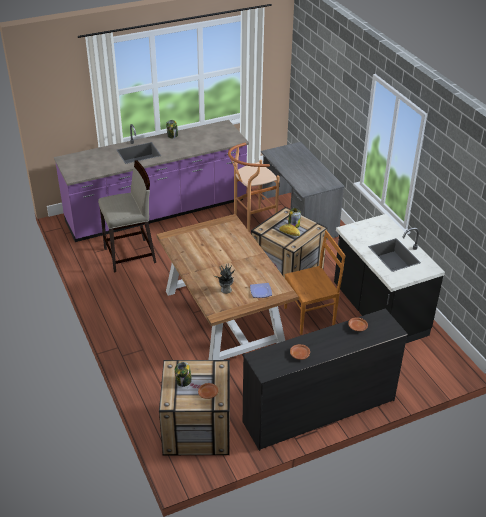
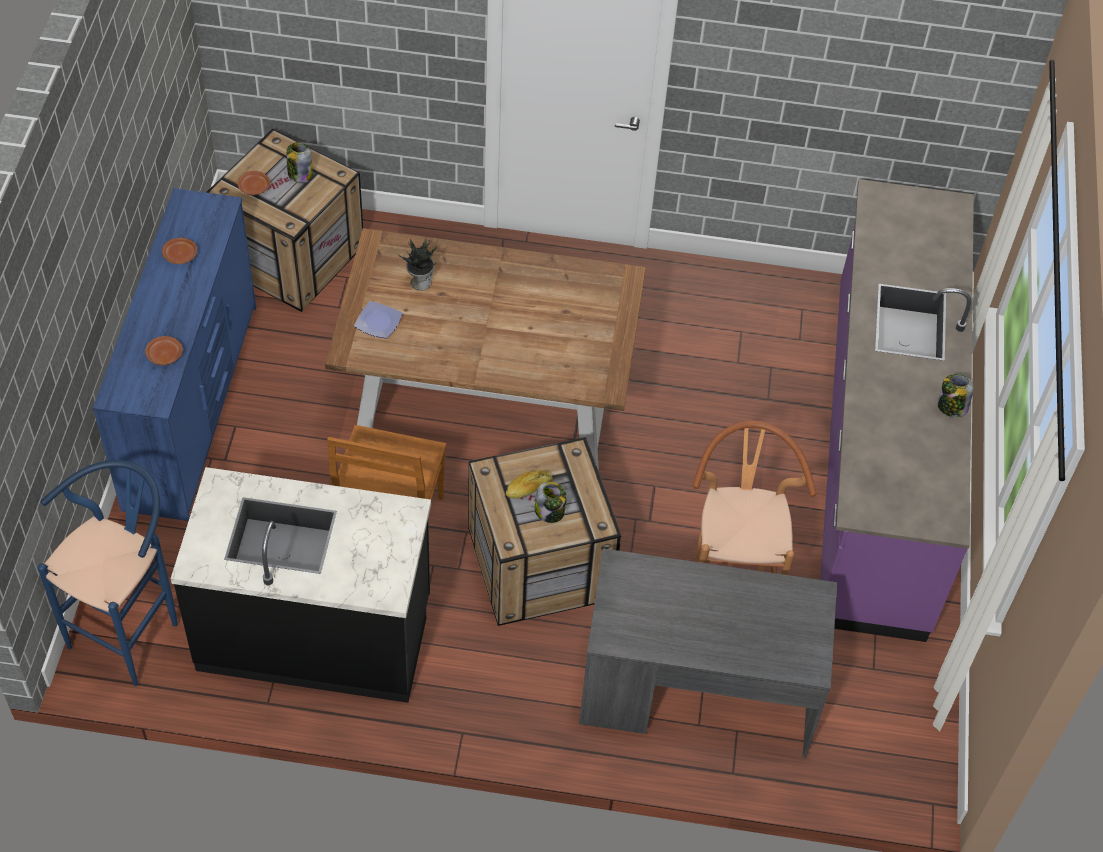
camera: 120 degrees right, 15 degrees up
beige stool [98,160,156,273] -> none
black dresser [243,308,408,451] -> blue dresser [93,188,256,521]
none -> blue stool [38,460,178,686]

